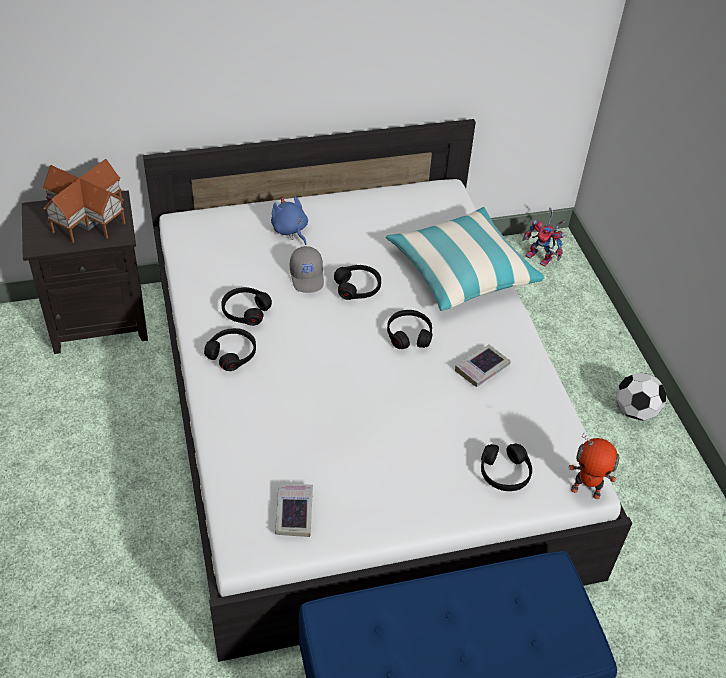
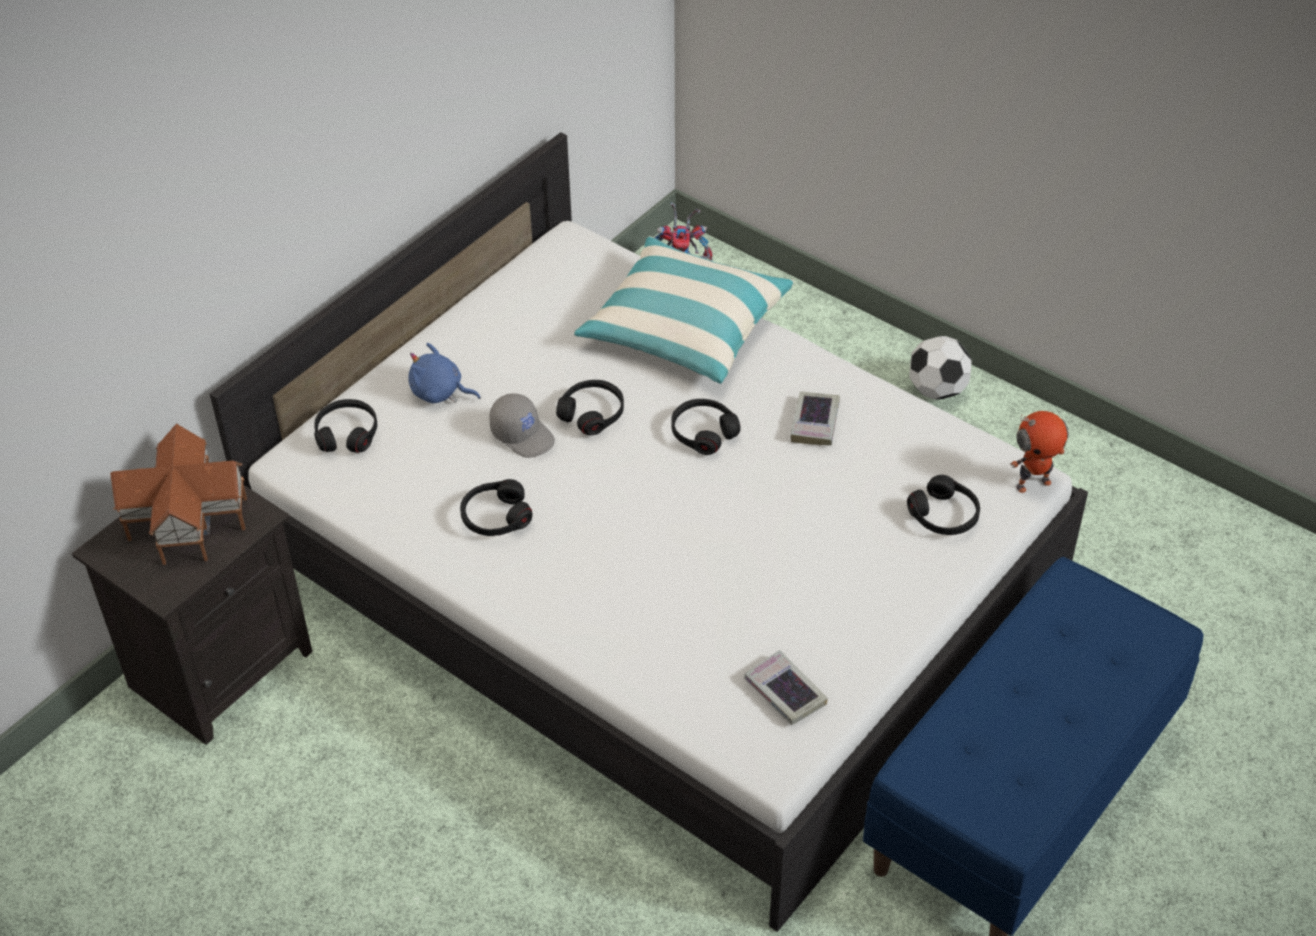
camera: 35 degrees left, 0 degrees up
black headphones [204,328,256,371] -> black headphones moved to [314,399,377,453]

